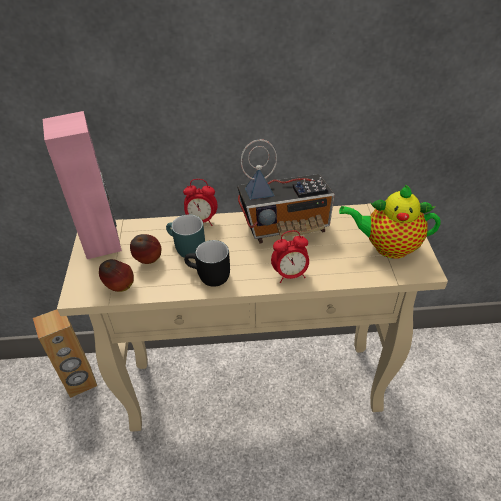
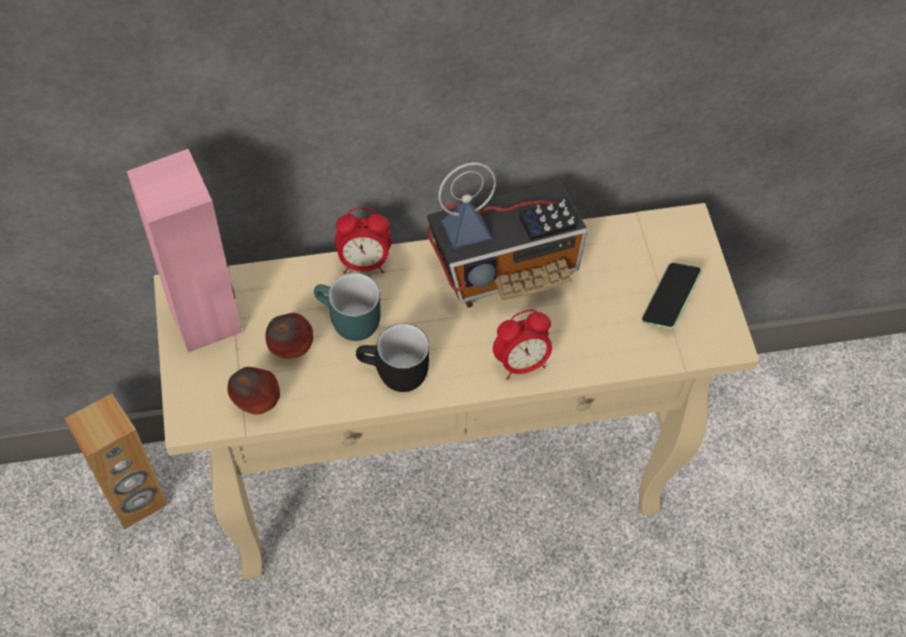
camera: 10 degrees left, 15 degrees up
teapot [339,184,441,259] -> phone [641,262,702,329]

